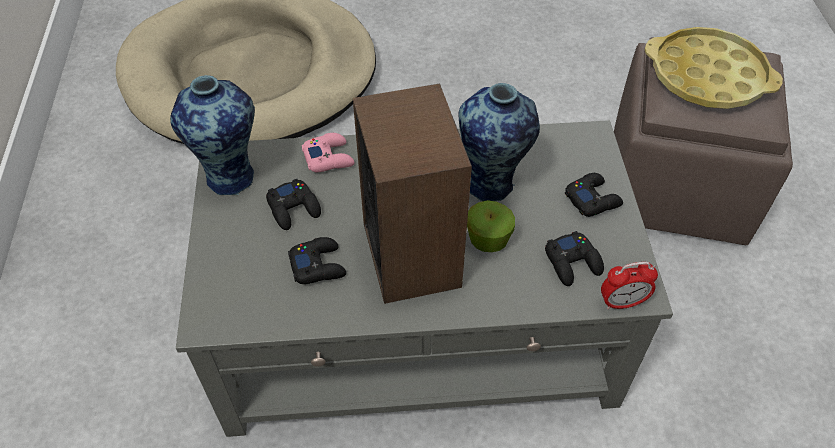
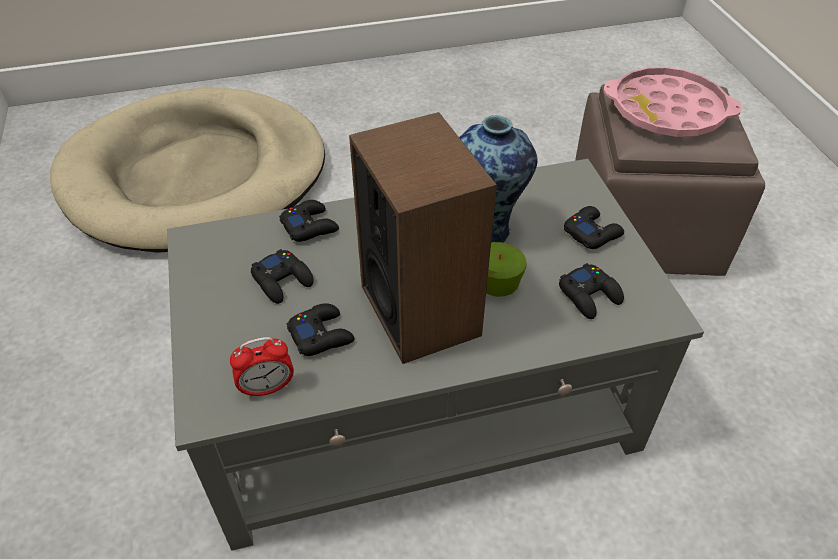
camera: 10 degrees left, 5 degrees down
vase [170,75,255,195] -> none
pink game controller [302,133,355,172] -> black game controller [279,200,339,242]
alarm clock [601,262,658,309] -> alarm clock moved to [230,337,294,398]
yellow tray [645,27,783,109] -> pink tray [604,67,742,137]

